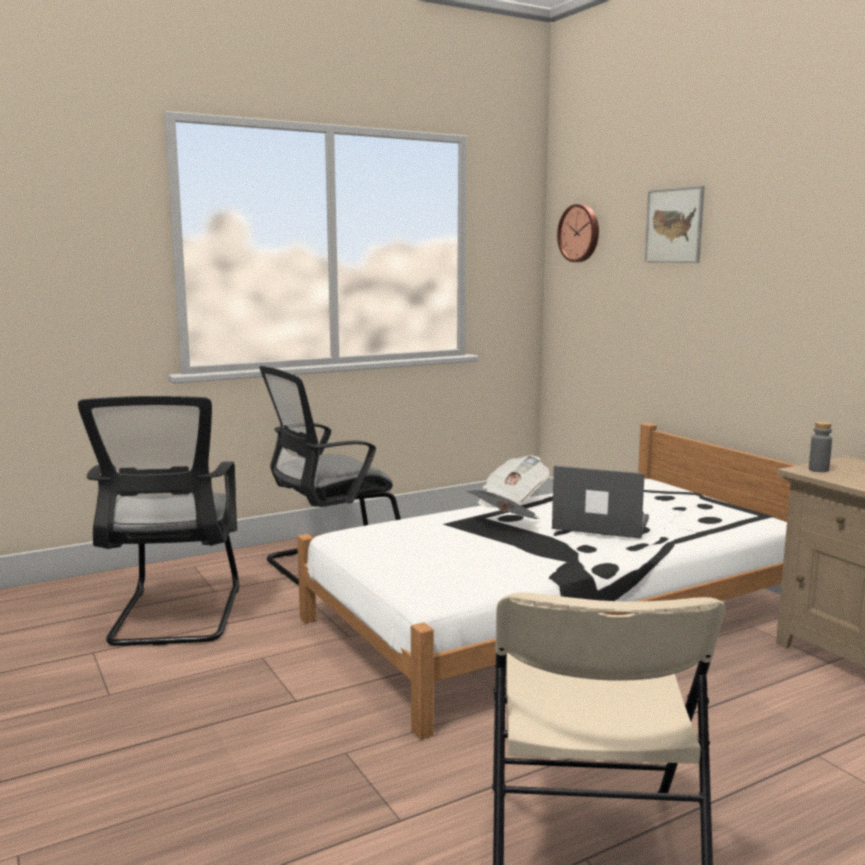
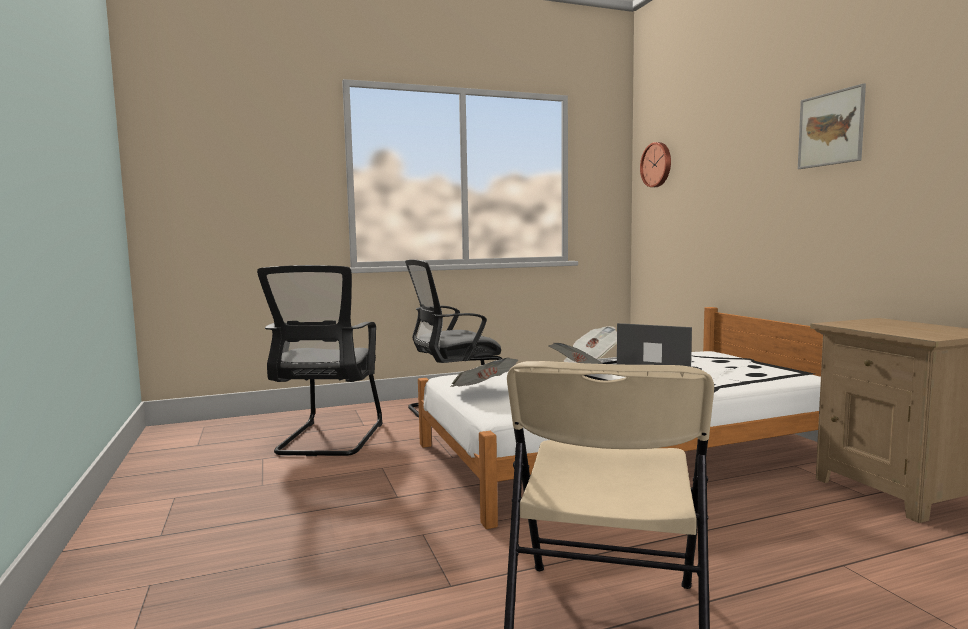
camera: 10 degrees right, 5 degrees down
picture [644,186,705,263] -> picture moved to [798,83,866,169]
grey bottle [809,421,832,472] -> none
none -> newspaper [450,358,518,387]

